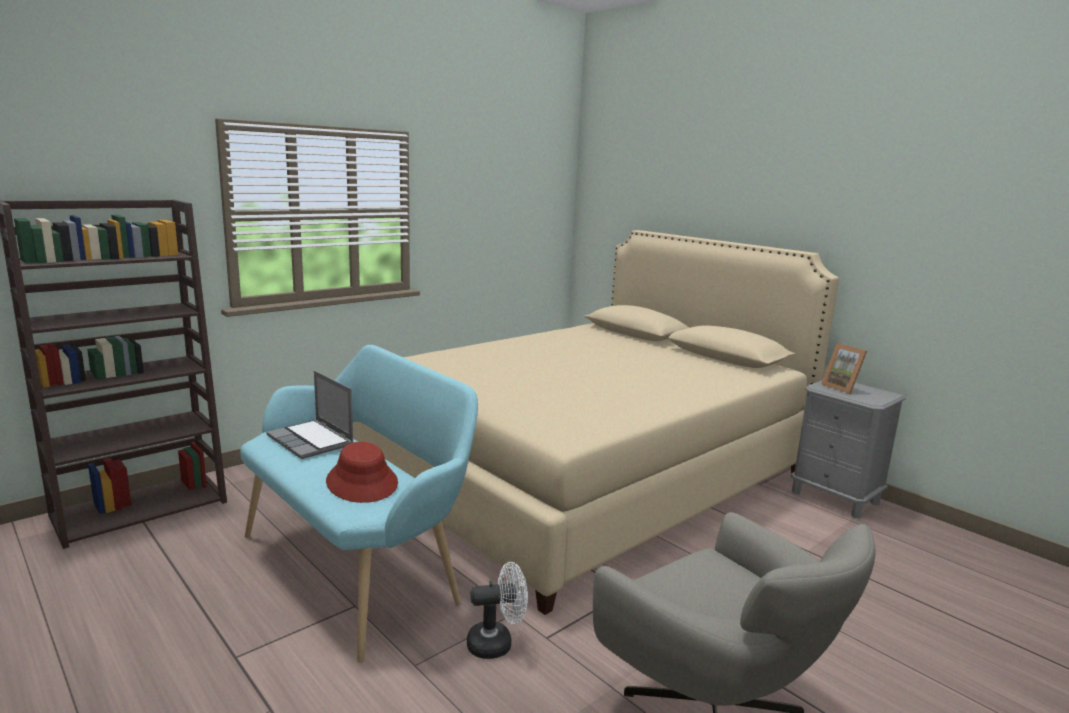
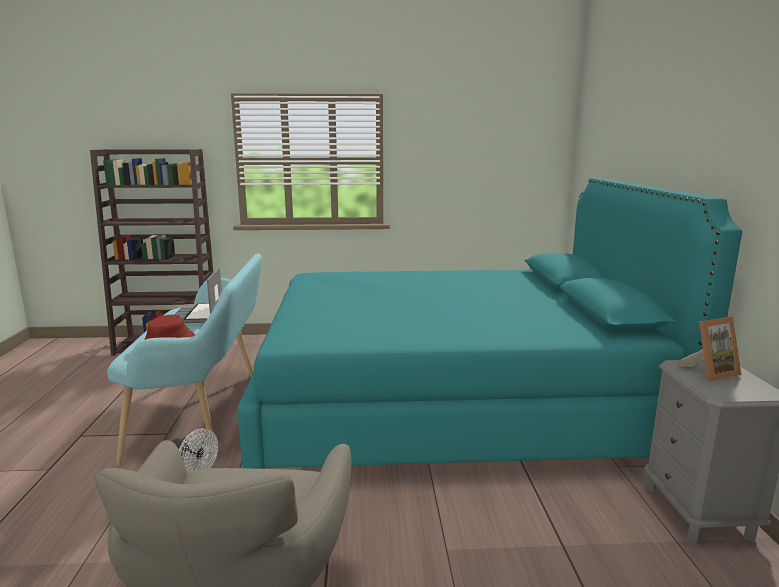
camera: 40 degrees right, 0 degrees up
beige bed [353,230,839,615] -> turquoise bed [237,178,742,469]
picture frame [821,343,867,394] -> picture frame turned 120 degrees counterclockwise [680,316,742,381]

